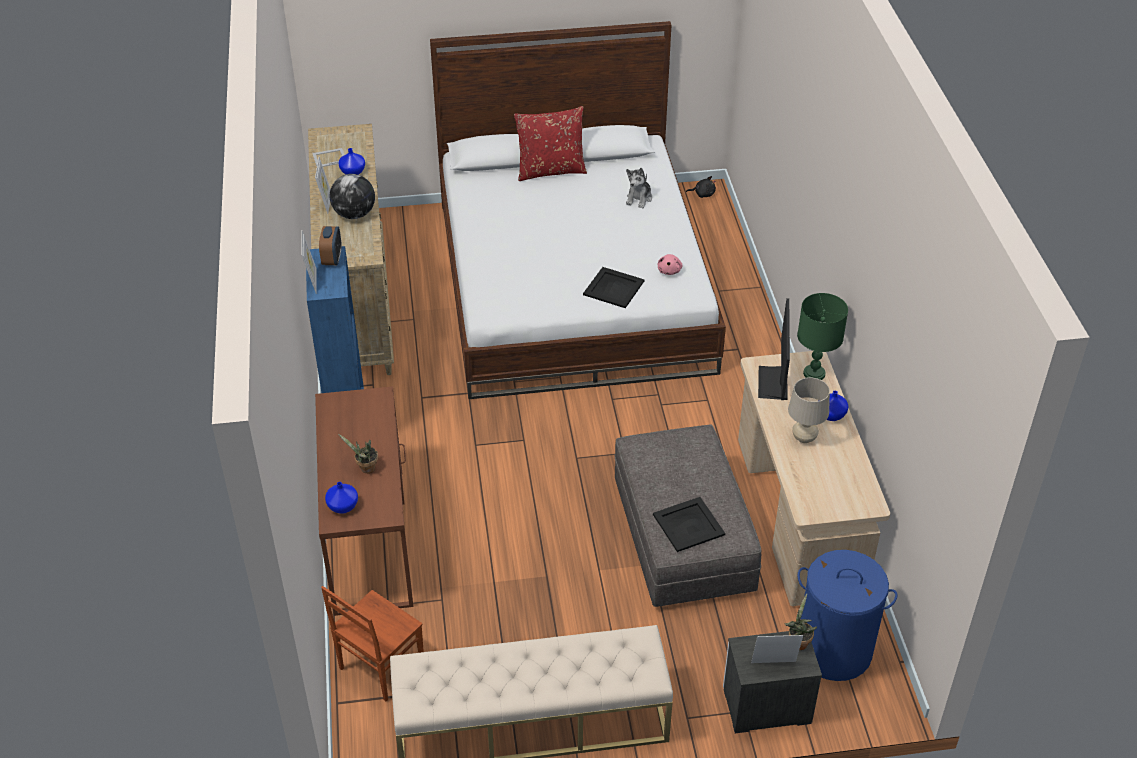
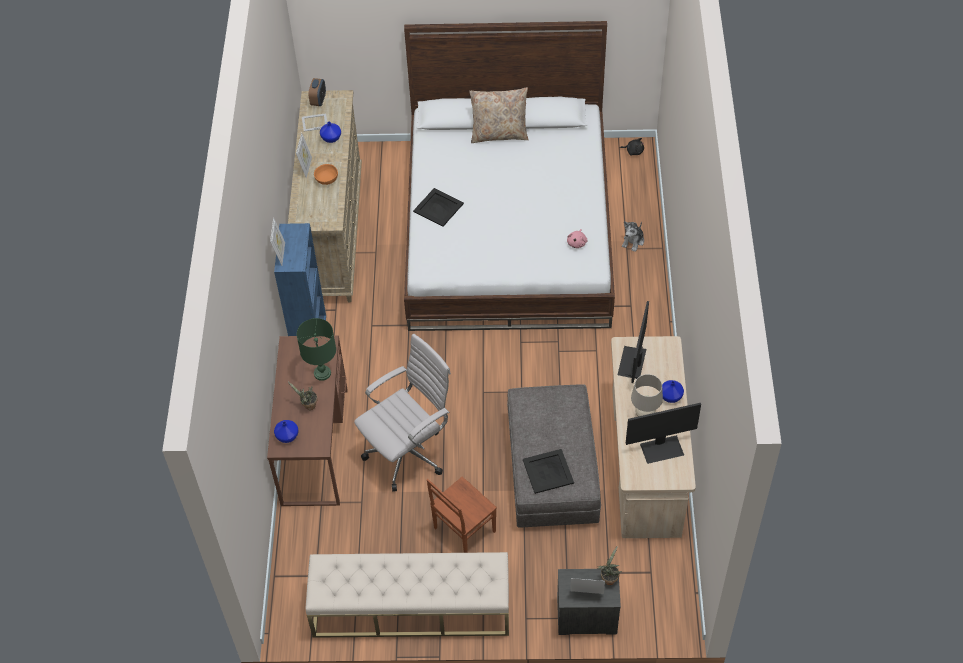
camera: 10 degrees right, 10 degrees up
alarm clock [319,226,342,265] -> alarm clock moved to [309,78,326,106]
brown chair [321,586,424,701] -> brown chair moved to [427,477,497,553]
globe [330,174,375,219] -> orange bowl [314,164,338,185]
red pillow [514,106,587,181] -> beige pillow [469,87,529,143]
black tray [583,267,644,308] -> black tray moved to [413,188,464,227]
plush toy [626,168,652,208] -> plush toy moved to [622,221,644,252]
green table lamp [797,293,848,380] -> green table lamp moved to [297,318,336,381]
blue laundry basket [797,550,897,681] -> none
none -> white office chair [354,334,451,492]
none -> monitor [626,403,701,464]

